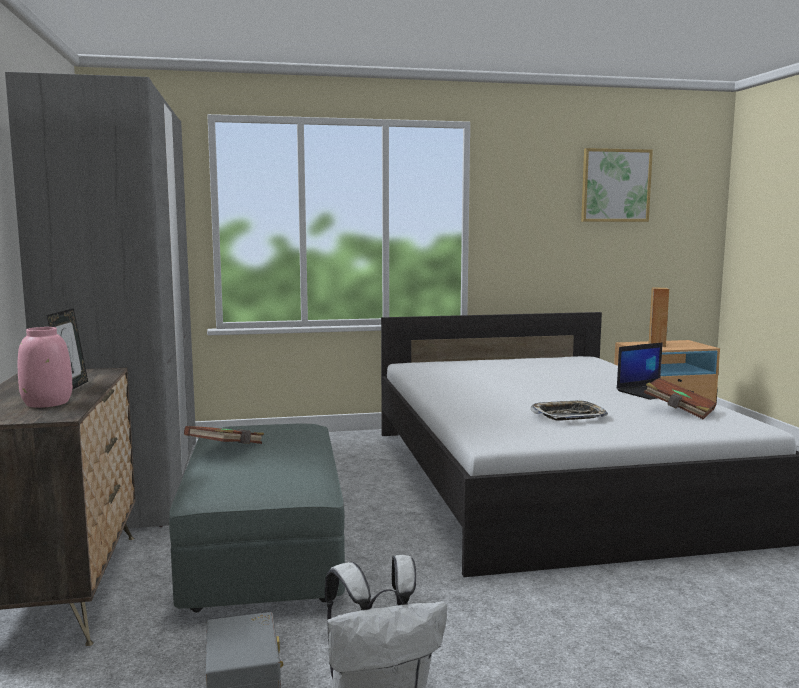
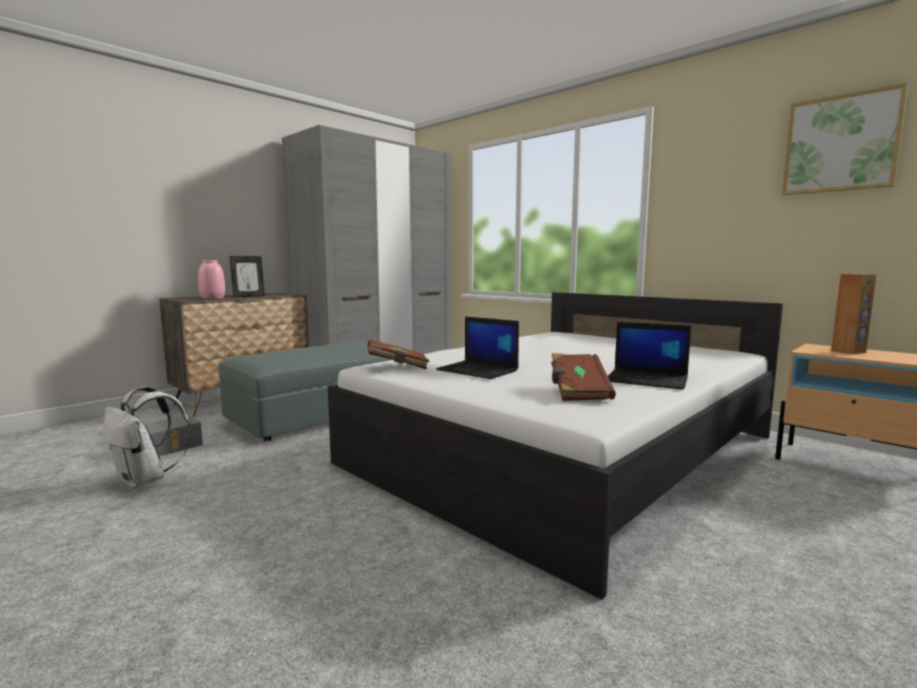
camera: 55 degrees right, 0 degrees up
brown book [184,426,264,444] -> brown book moved to [367,339,430,369]
tray [531,400,608,421] -> laptop [436,317,519,379]

